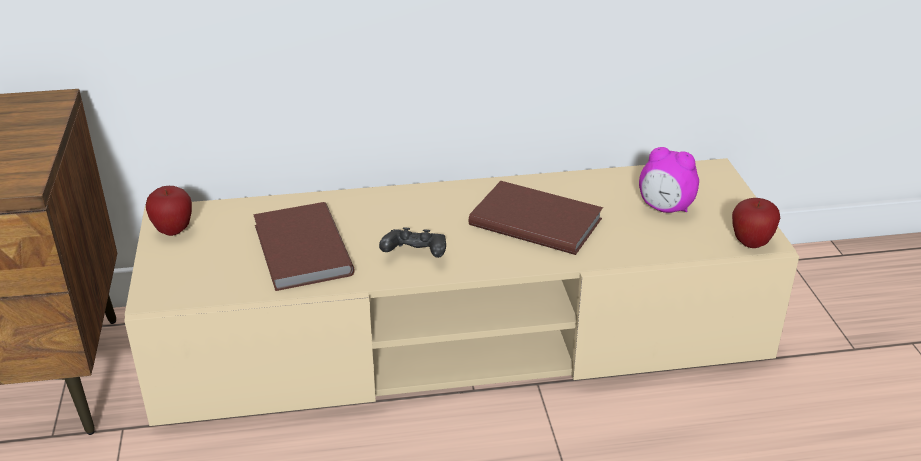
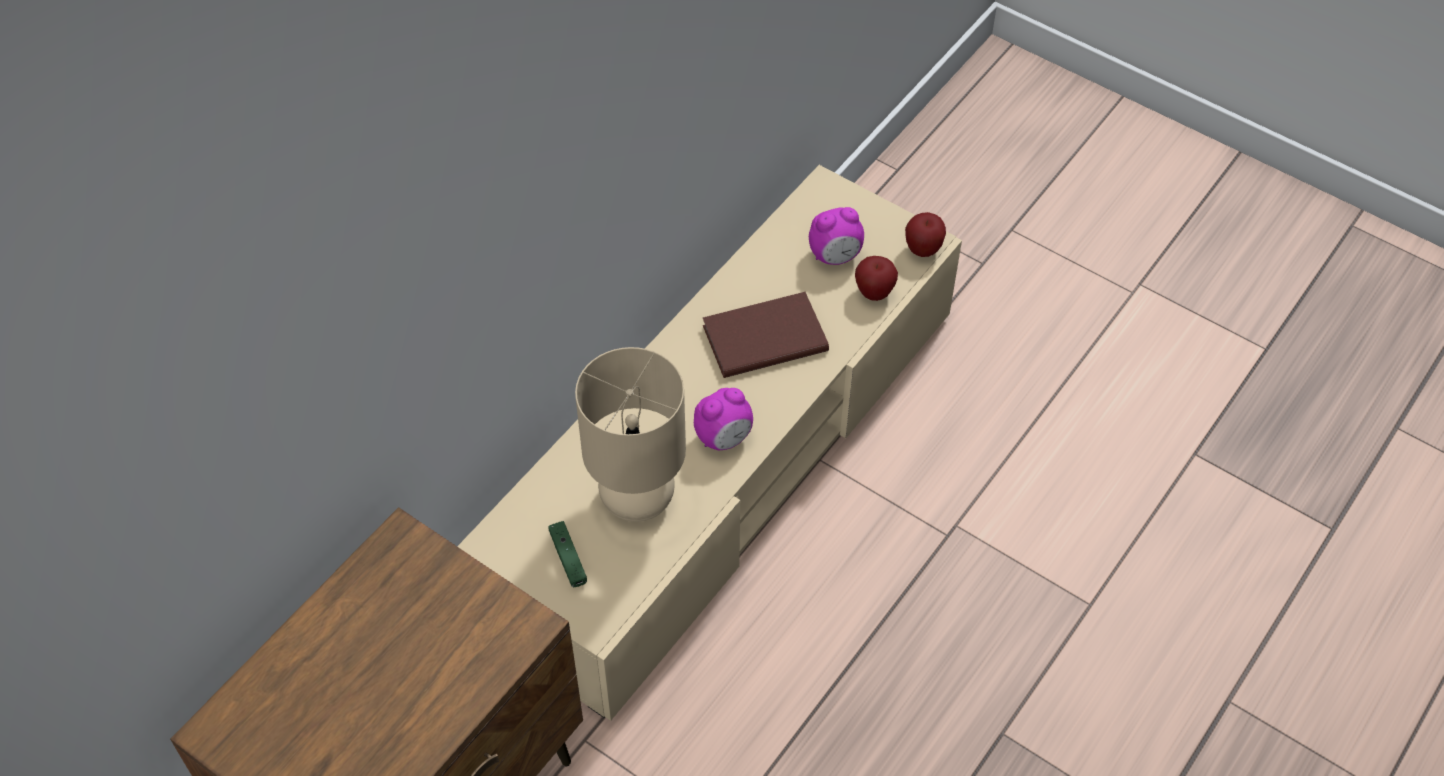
camera: 45 degrees left, 20 degrees up
apple [146,186,192,236] -> apple moved to [855,256,898,301]
brown book [253,202,354,291] -> beige table lamp [575,347,686,522]
black game controller [379,227,446,258] -> alarm clock [694,388,753,450]
none -> green game controller [548,521,587,587]

